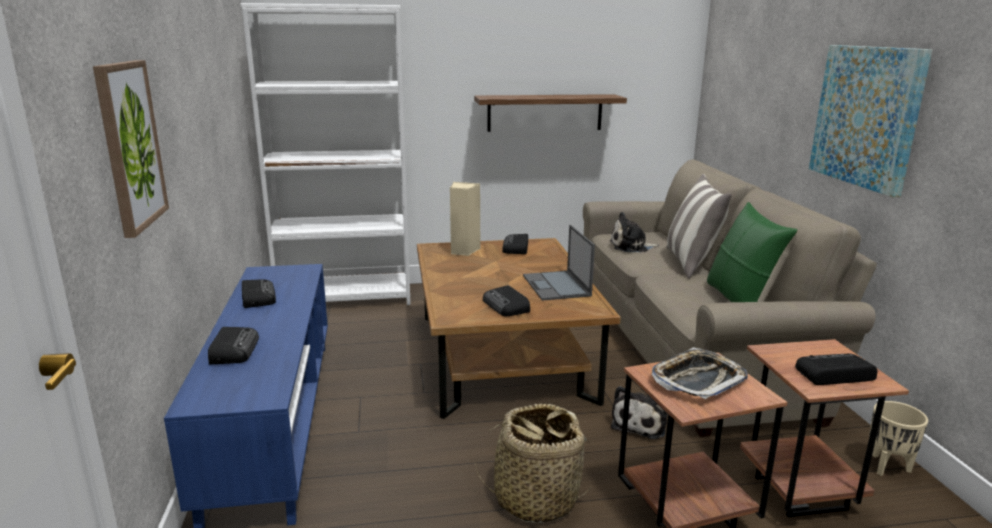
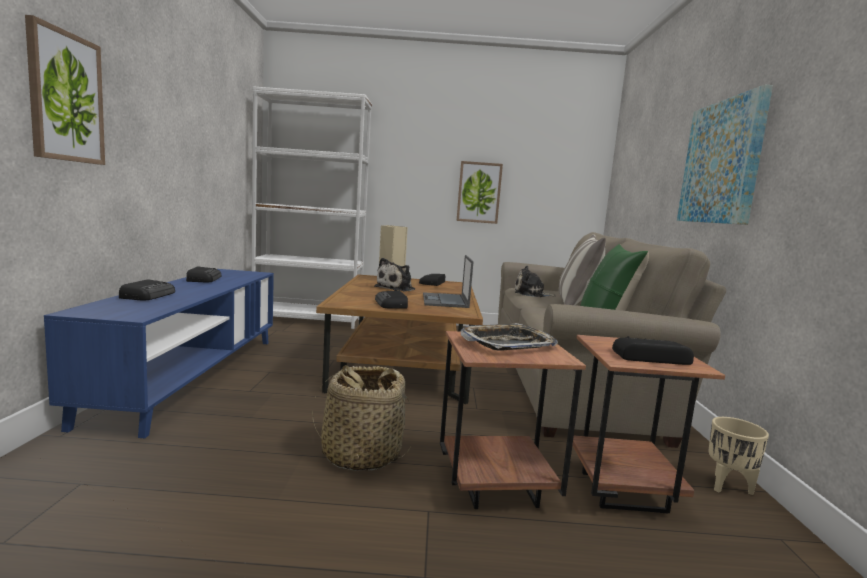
camera: 10 degrees right, 10 degrees down
shelf [474,94,627,132] -> picture [457,161,503,224]
plush toy [611,386,667,439] -> plush toy moved to [374,258,415,292]

